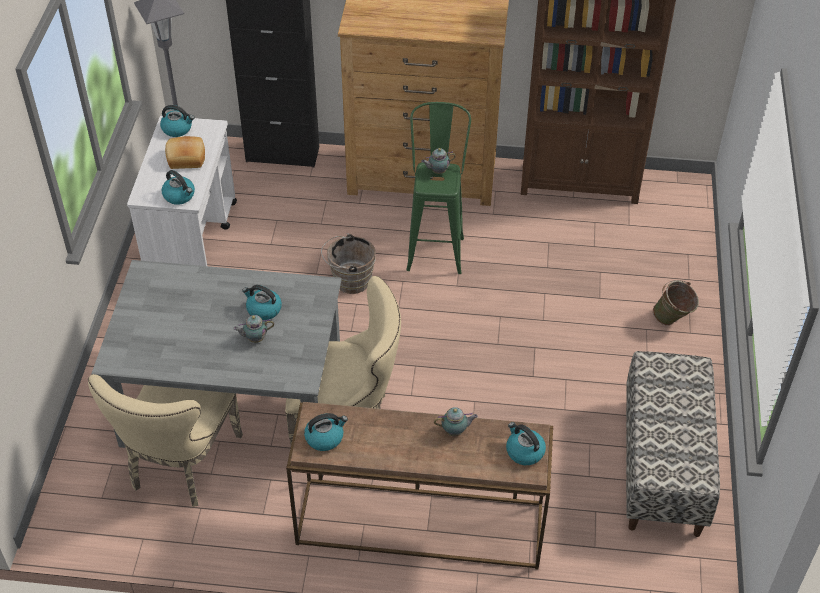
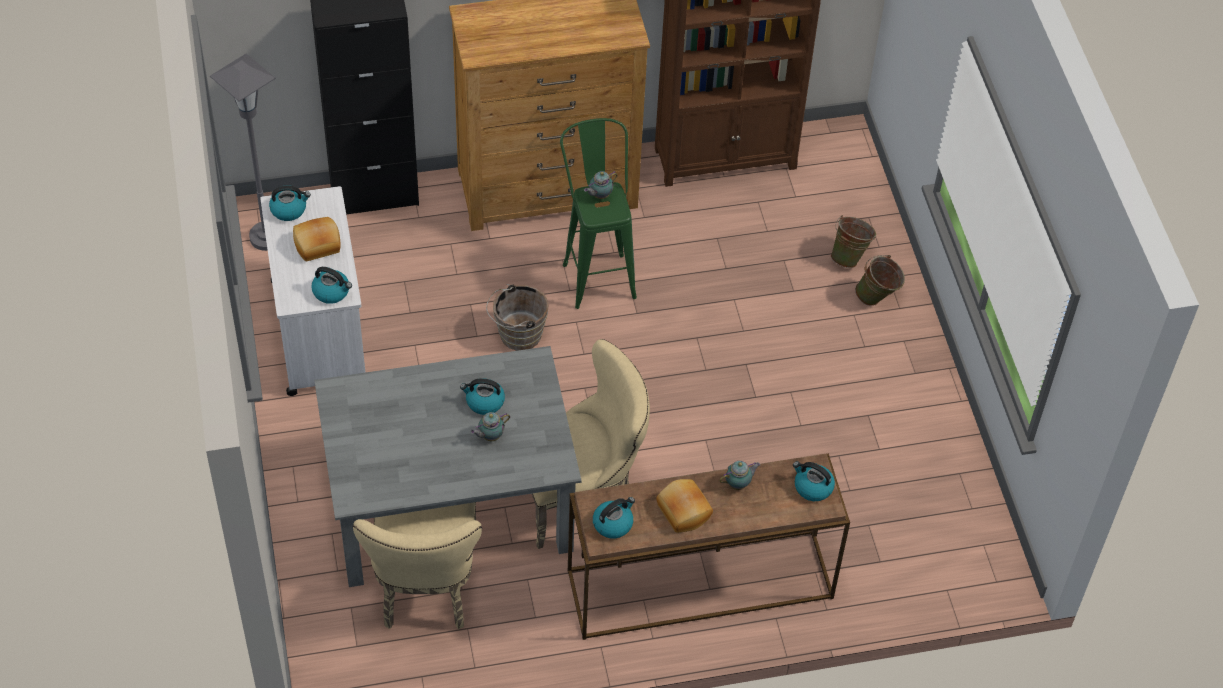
camera: 20 degrees left, 5 degrees up
bench [626,351,720,537] -> none
none -> bread [656,479,713,533]
none -> green bucket [831,215,876,268]

